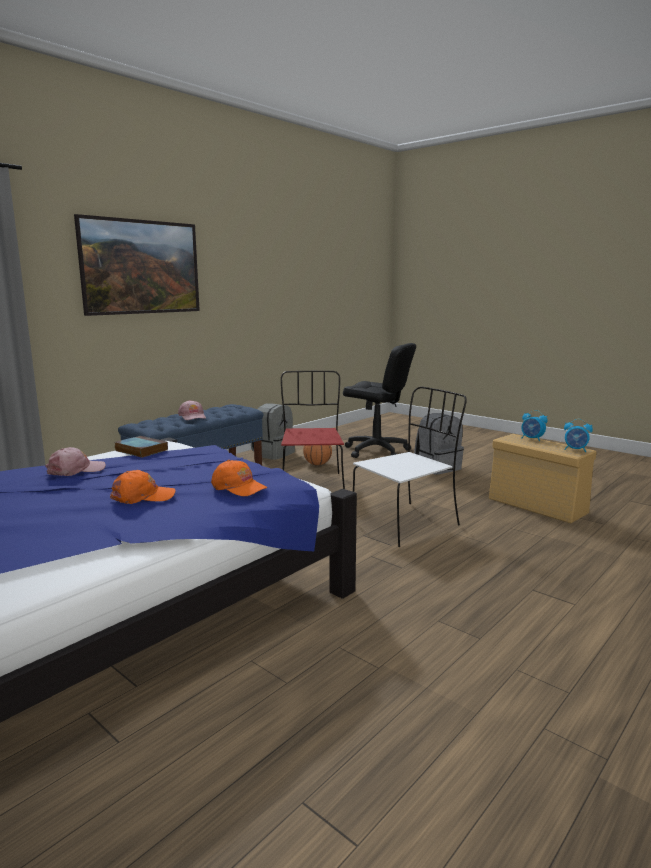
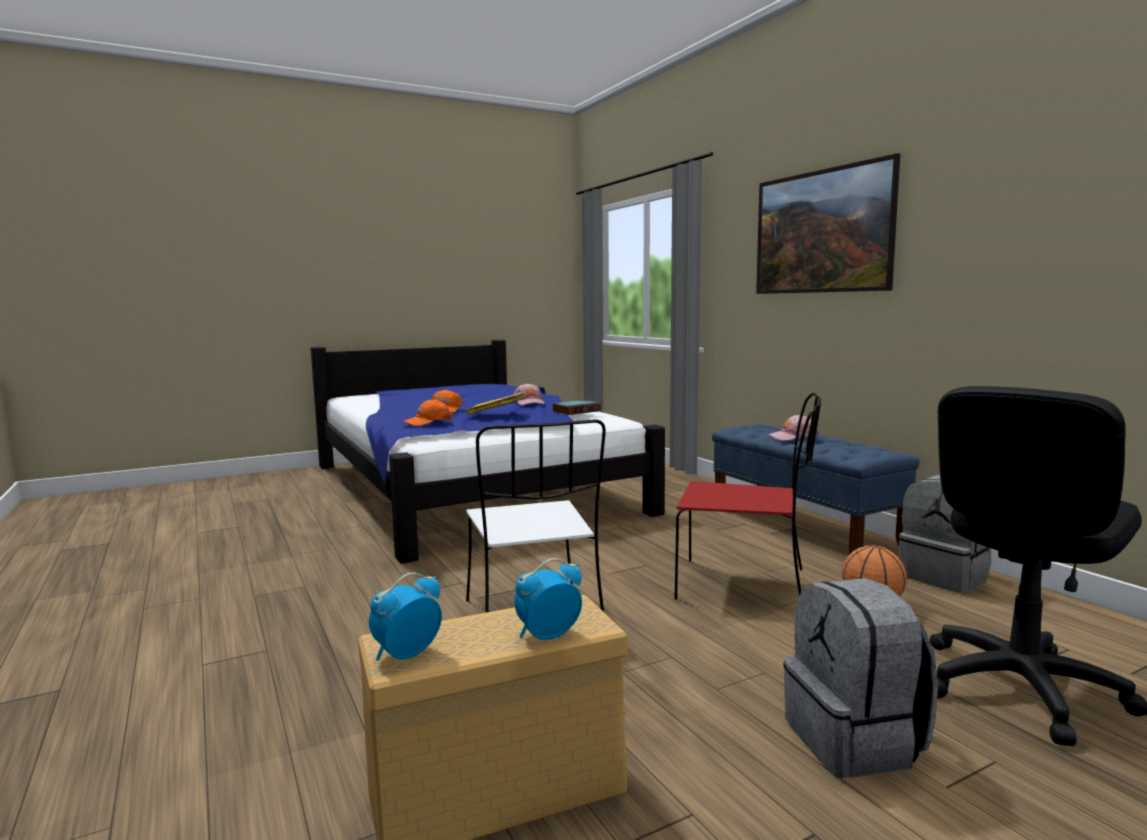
camera: 110 degrees right, 5 degrees down
none -> yellow book [465,392,525,415]

